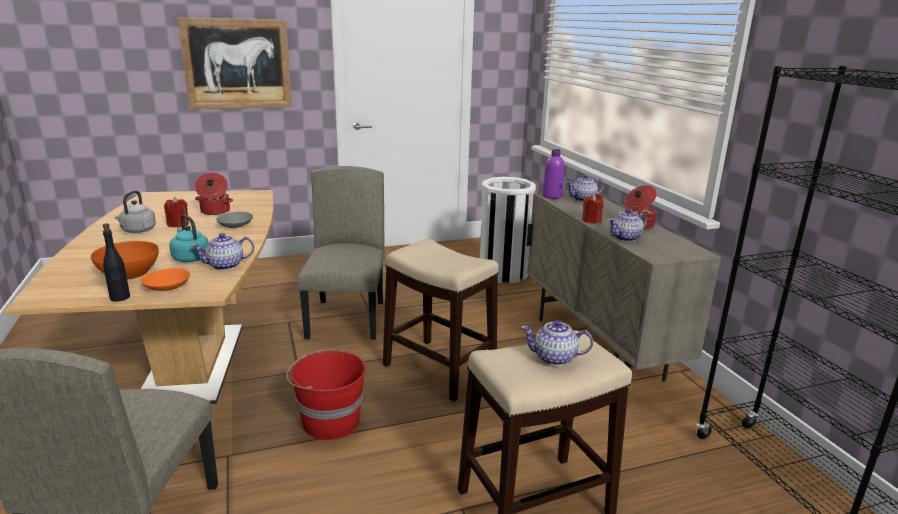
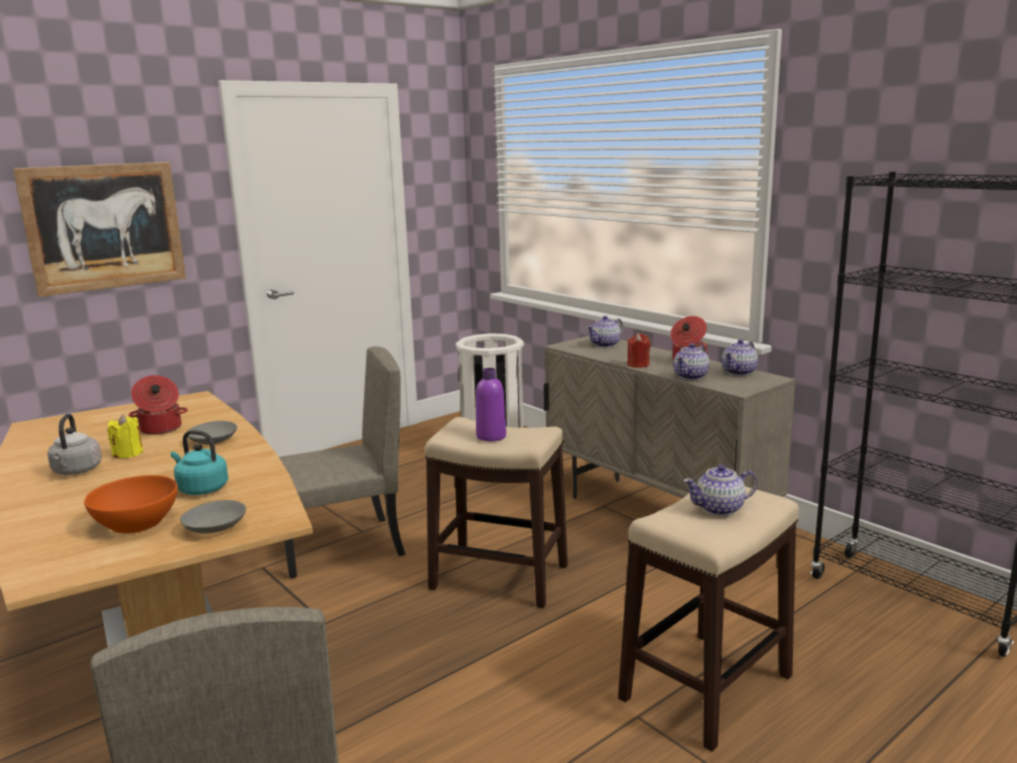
camera: 20 degrees left, 5 degrees down
black bottle [103,223,130,302] -> none
orange bowl [141,268,190,291] -> grey bowl [180,500,246,534]
red candle [164,197,189,228] -> yellow candle [107,414,143,458]
teapot [191,233,254,270] -> teapot moved to [722,339,758,376]
red bucket [286,349,366,440] -> none
beige chair [297,166,385,340] -> beige chair turned 90 degrees clockwise [279,346,406,578]
purple bottle [542,149,564,199] -> purple bottle moved to [476,368,506,441]

